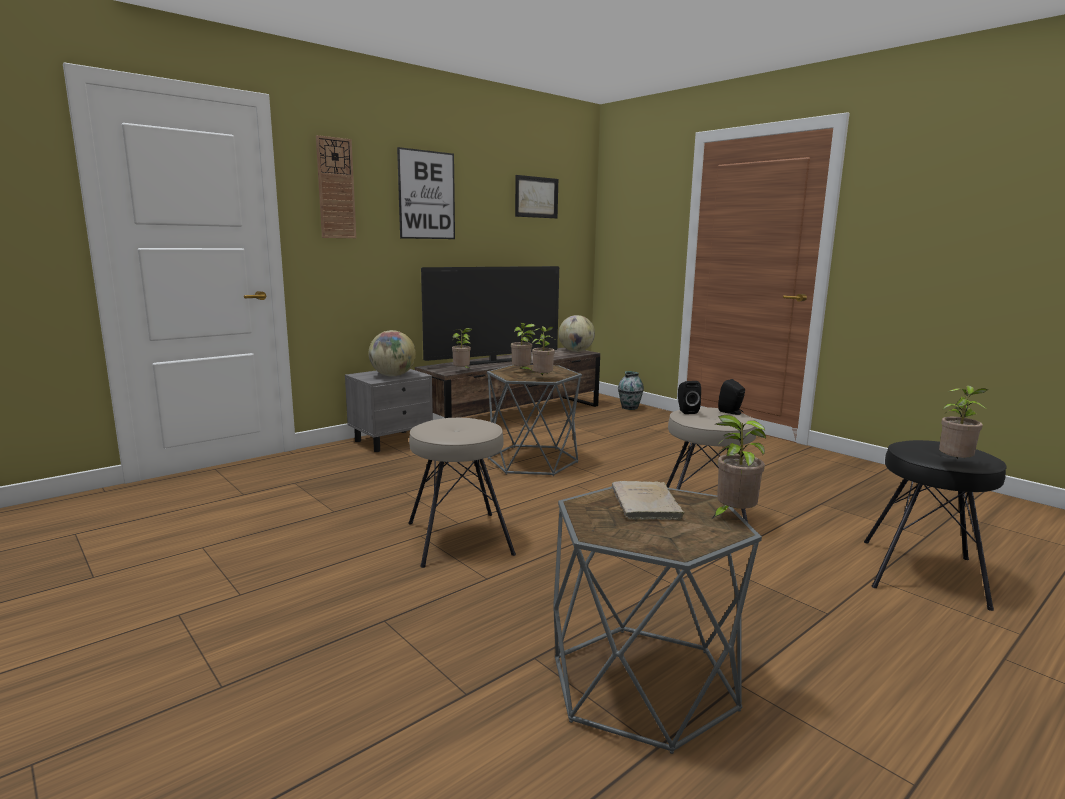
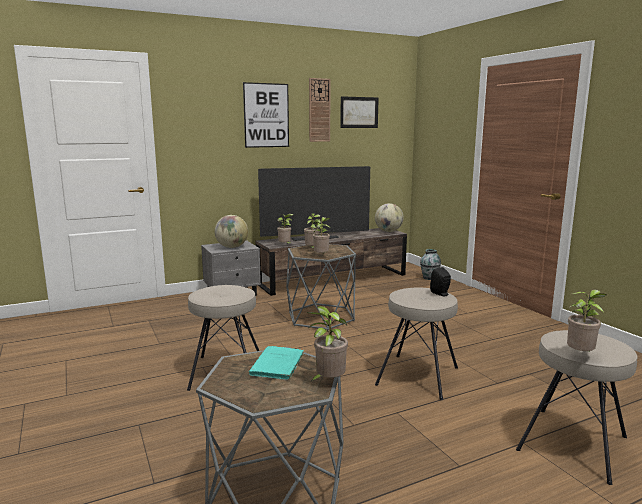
camera: 15 degrees right, 0 degrees up
wall clock [316,135,356,238] -> wall clock moved to [309,78,331,142]
beige book [612,481,685,520] -> turquoise book [249,346,304,381]
black speaker [678,381,701,414] -> none
black stool [864,440,1006,611] -> beige stool [516,330,637,485]

